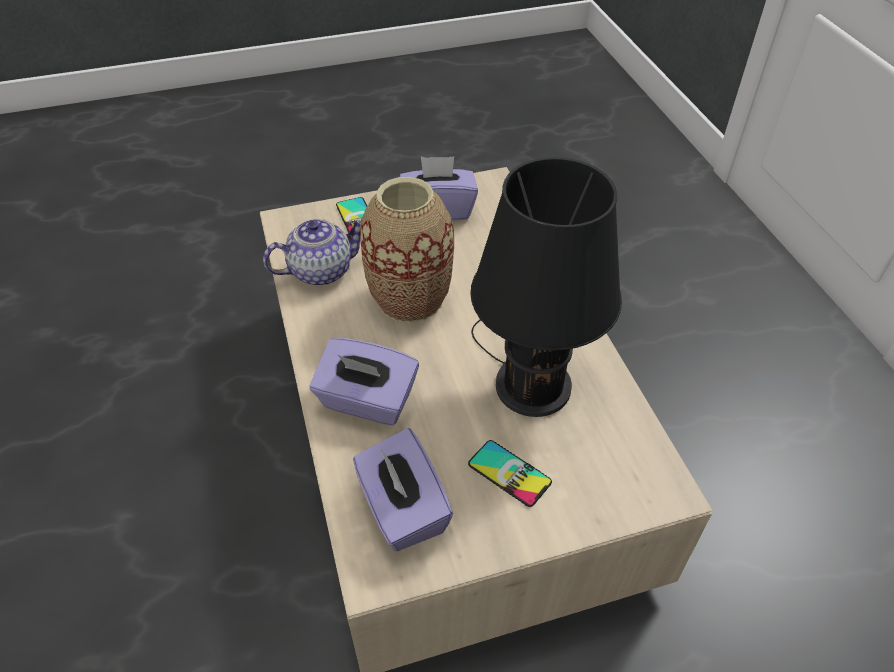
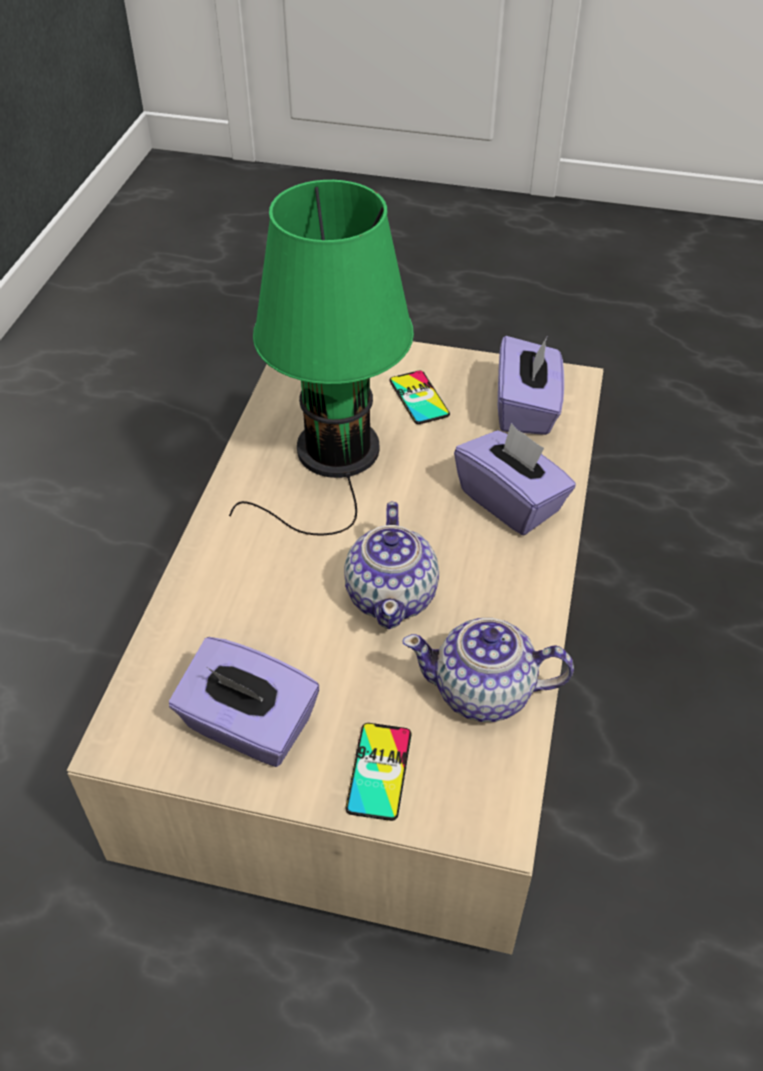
camera: 150 degrees left, 0 degrees up
vase [360,177,454,323] -> teapot [344,502,439,629]
black table lamp [470,157,622,417] -> green table lamp [229,180,414,535]

